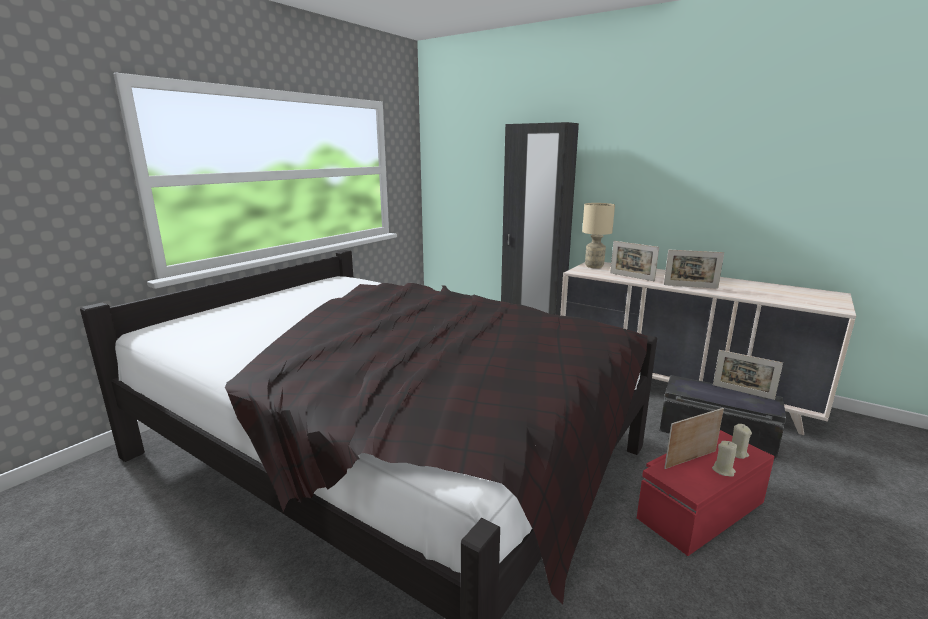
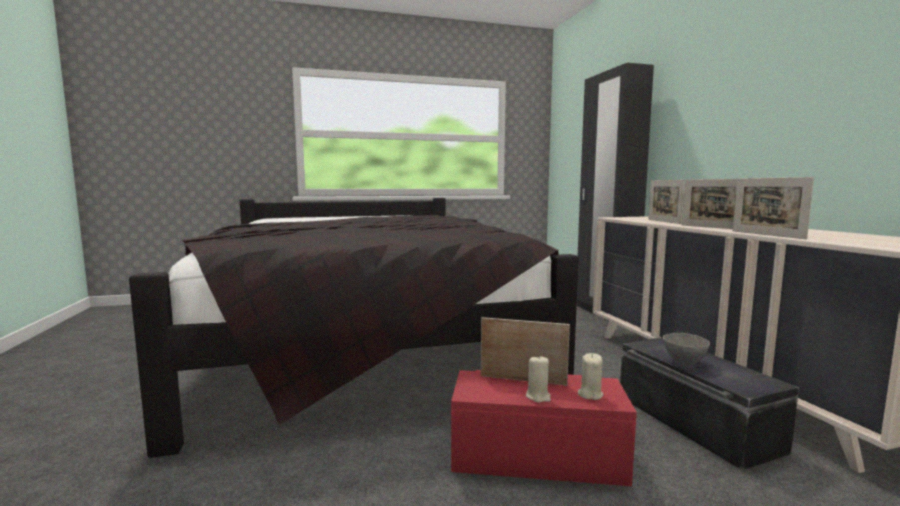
camera: 40 degrees right, 10 degrees down
beige table lamp [582,203,615,268] -> none
picture frame [713,350,783,400] -> picture frame moved to [733,177,814,239]
none -> grey bowl [663,333,710,366]

